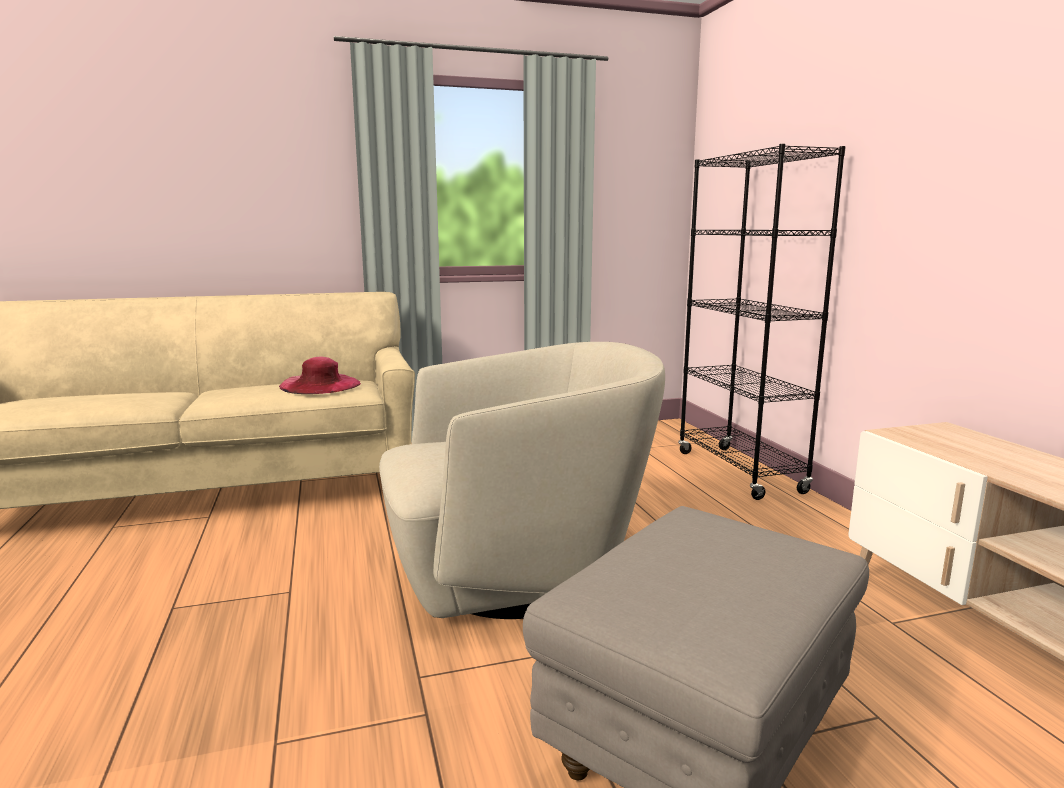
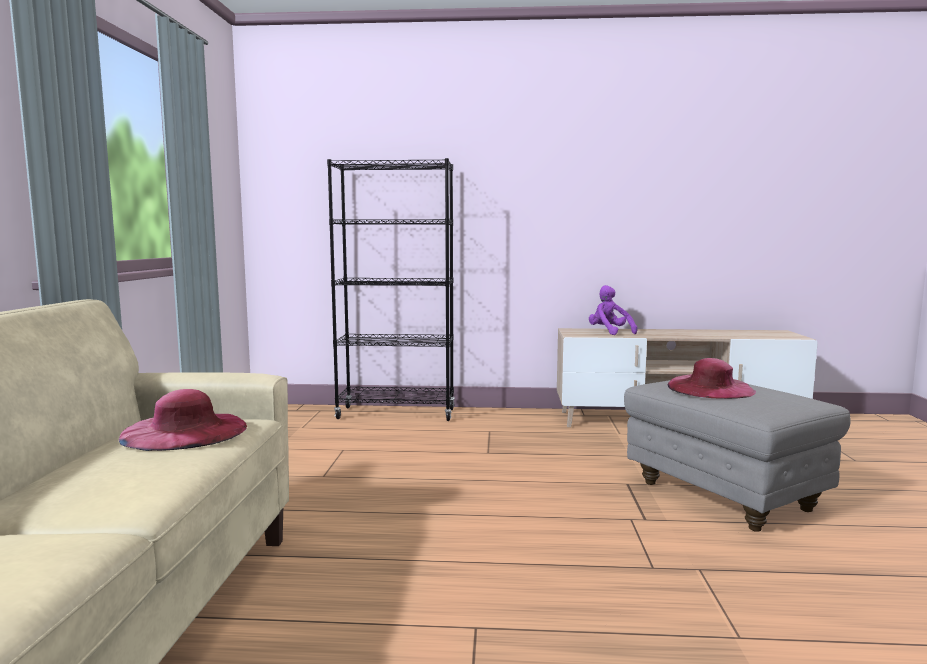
camera: 70 degrees left, 5 degrees down
beige armchair [379,342,665,619] -> none
none -> purple plush toy [589,285,638,335]
none -> pink hat [668,358,756,399]

